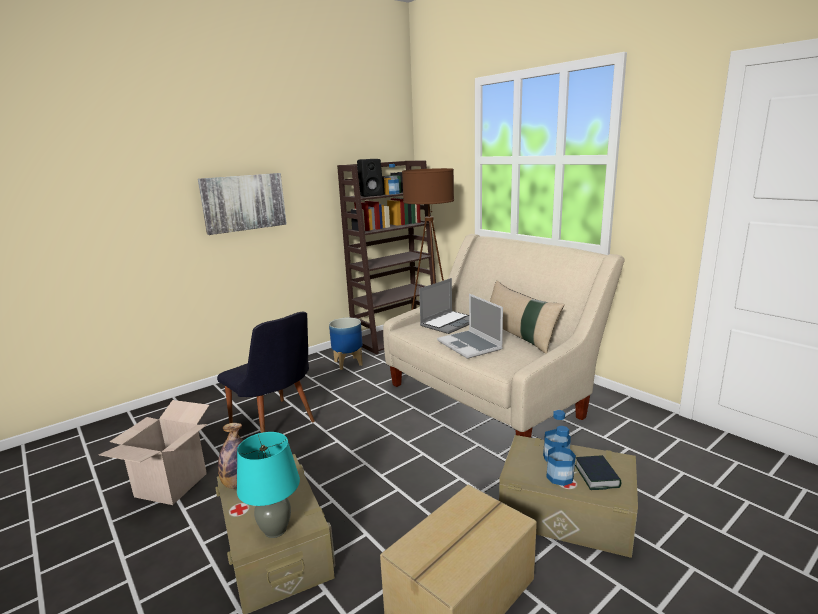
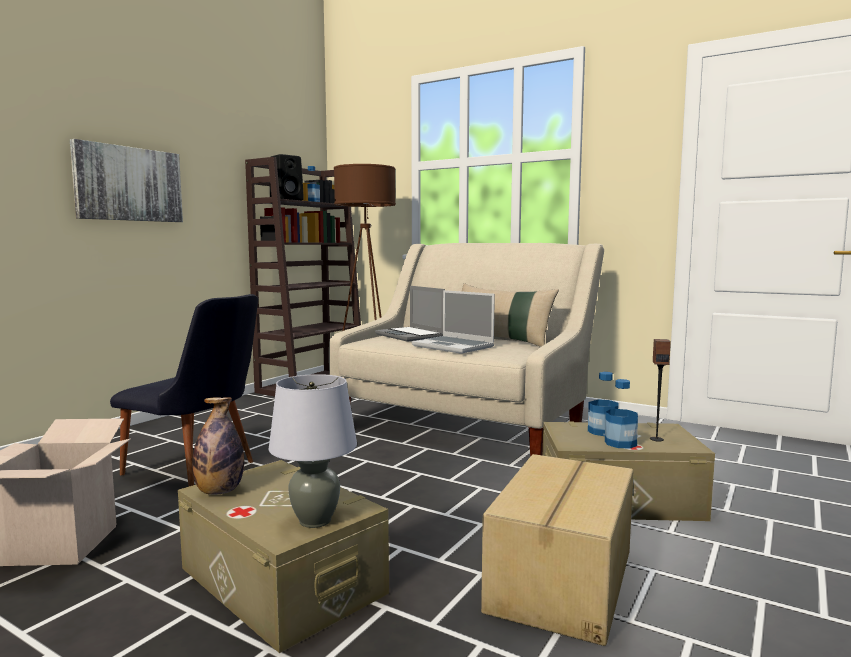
camera: 20 degrees left, 10 degrees down
turquoise table lamp [237,432,300,538] -> grey table lamp [269,374,357,528]
planter [329,318,363,370] -> none
laptop [419,278,469,334] -> laptop turned 120 degrees clockwise [375,286,445,342]
book [575,455,621,490] -> speaker [650,339,671,441]

